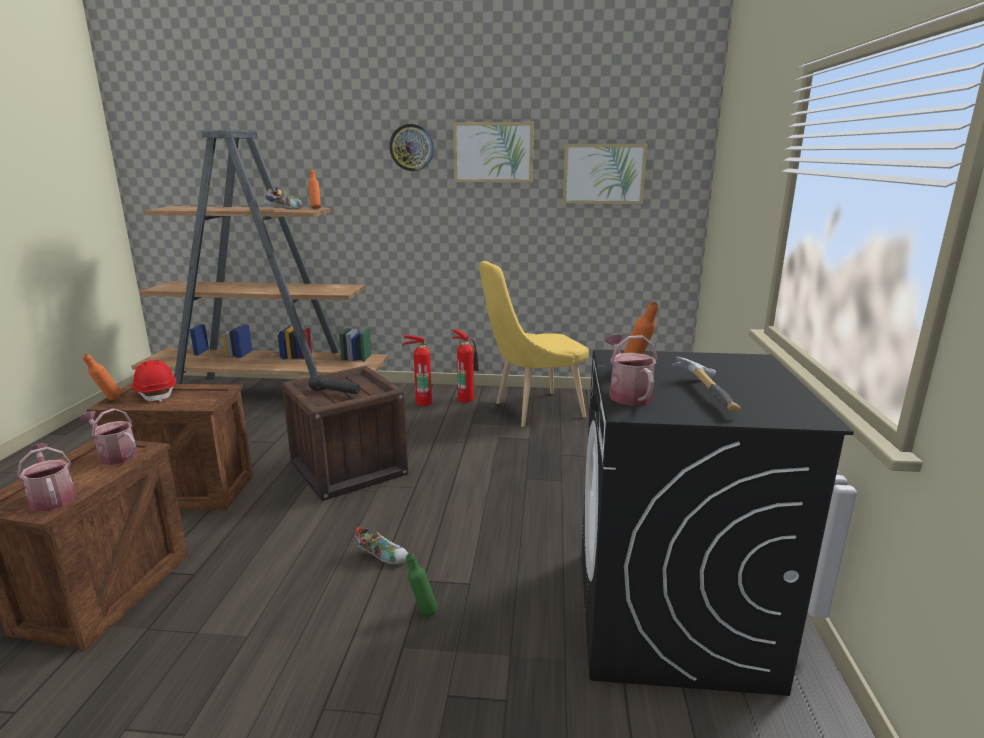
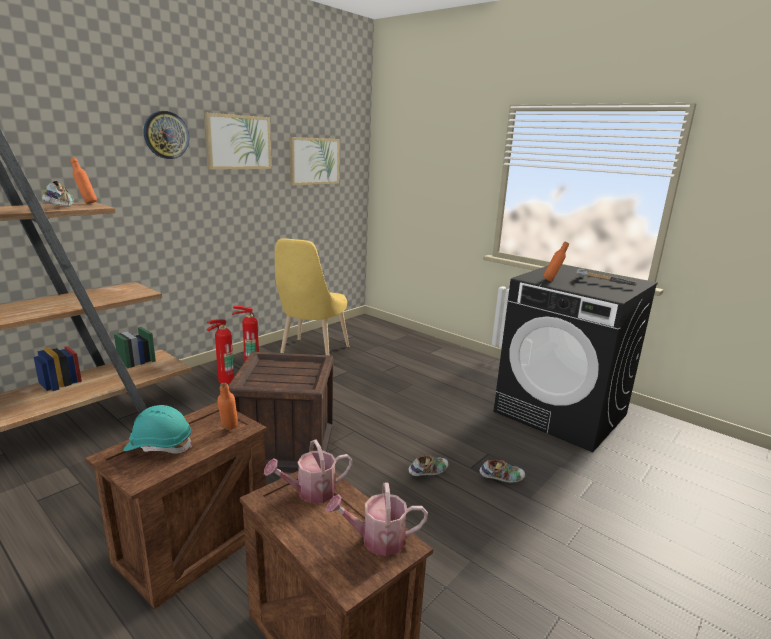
camera: 55 degrees left, 0 degrees up
orange bottle [82,354,122,401] -> orange bottle moved to [217,383,238,430]
red hard hat [132,360,177,402] -> turquoise hard hat [123,405,192,454]
black flashlight [309,374,360,394] -> none
green bottle [406,553,438,617] -> shoe [480,459,525,483]
watering can [605,334,657,406] -> none

